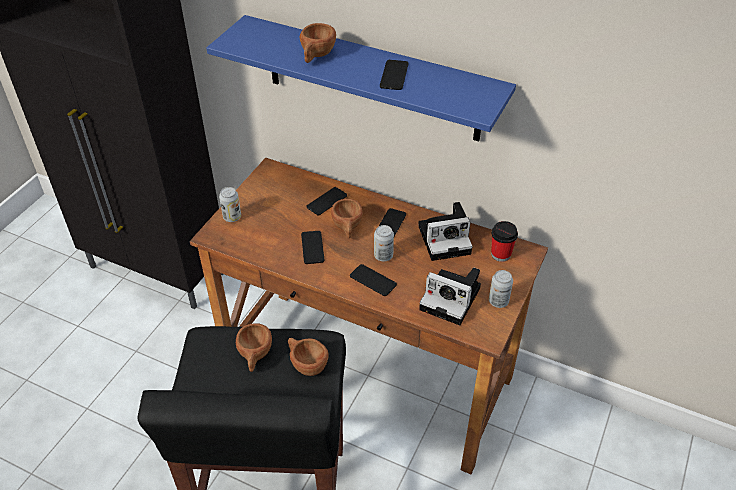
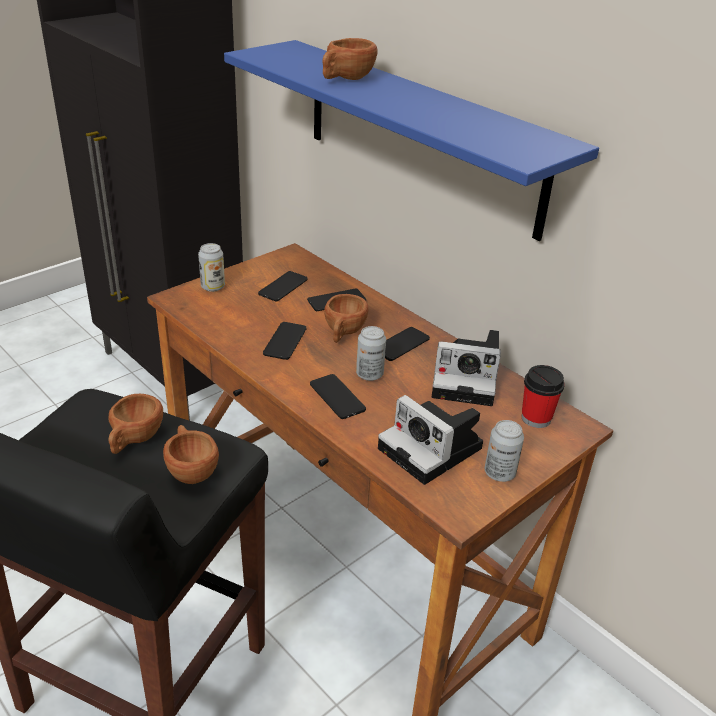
camera: 20 degrees right, 10 degrees down
phone [380,60,408,90] -> phone moved to [258,271,308,301]

